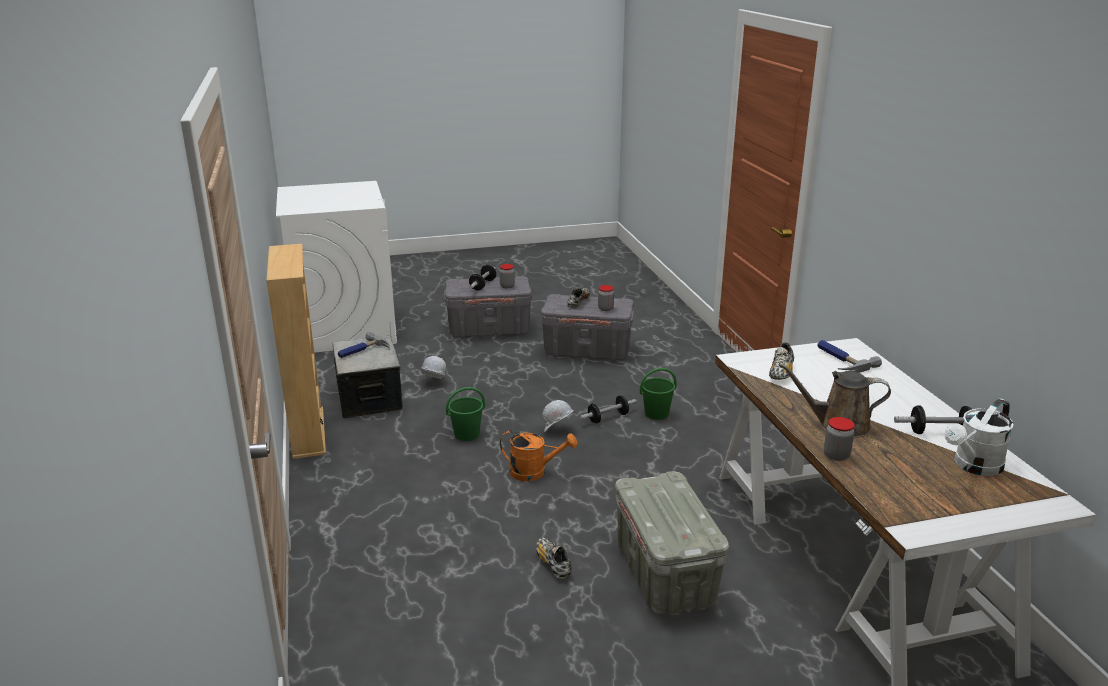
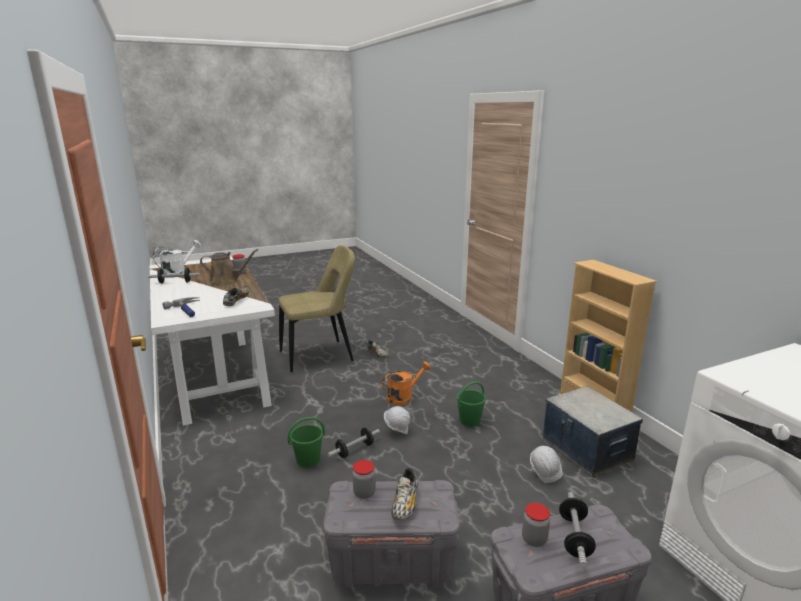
camera: 170 degrees right, 5 degrees down
hammer [338,332,390,358] -> none
orange watering can [500,430,577,481] -> orange watering can turned 150 degrees clockwise [382,361,431,406]
grey storage box [615,471,729,615] -> beige chair [278,245,355,372]

